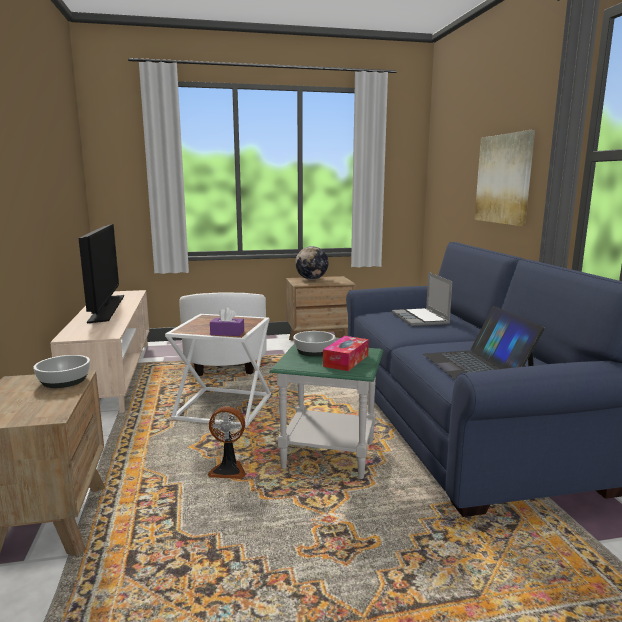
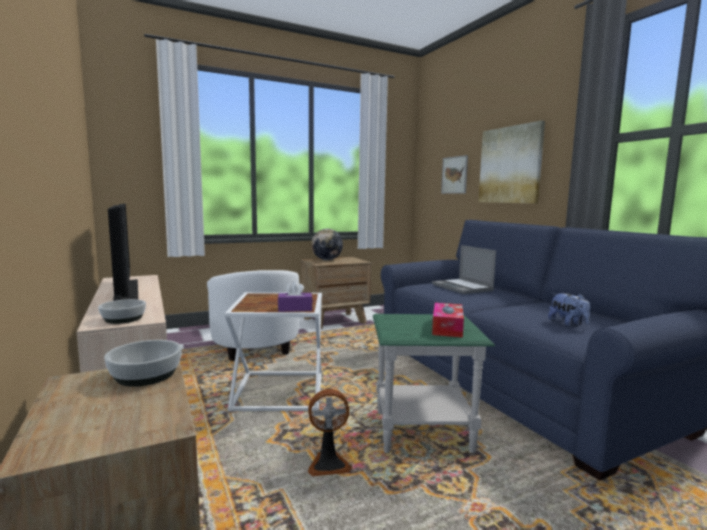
camera: 15 degrees left, 5 degrees down
bowl [293,331,335,357] -> bowl moved to [98,299,146,324]
laptop [423,306,545,379] -> plush toy [548,293,590,326]
none -> picture [441,155,468,194]

